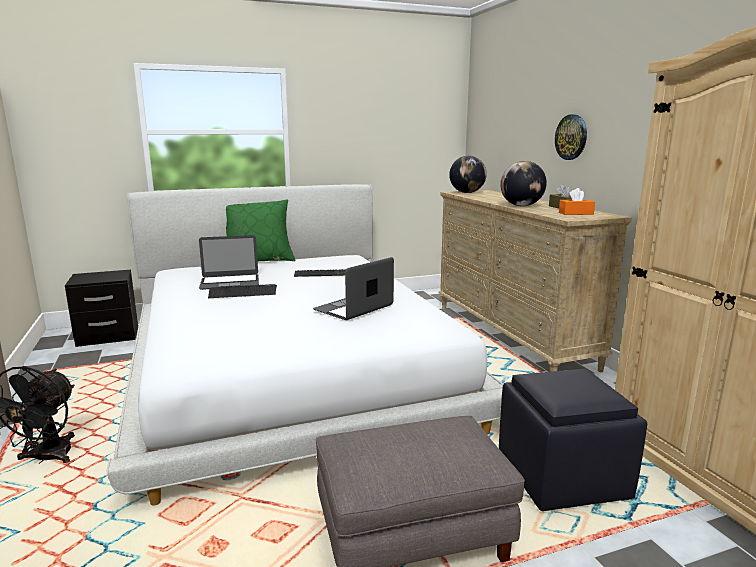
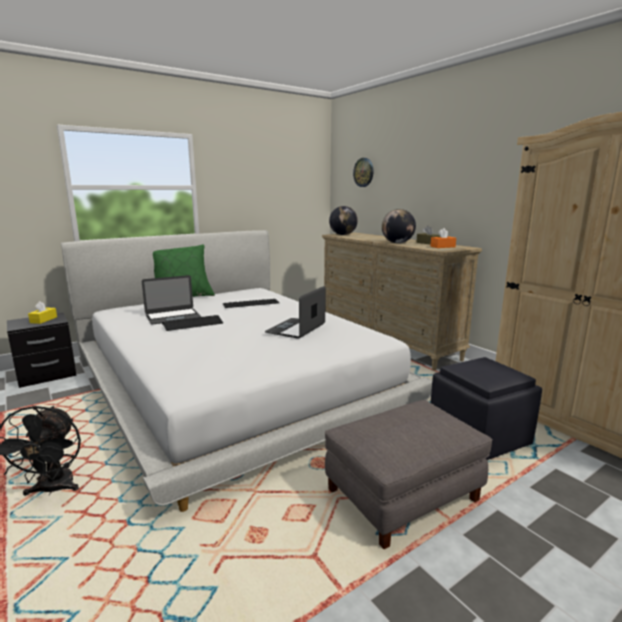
camera: 15 degrees left, 0 degrees up
wall clock [555,114,587,160] -> wall clock moved to [353,158,373,187]
none -> yellow tissue box [28,301,57,324]

